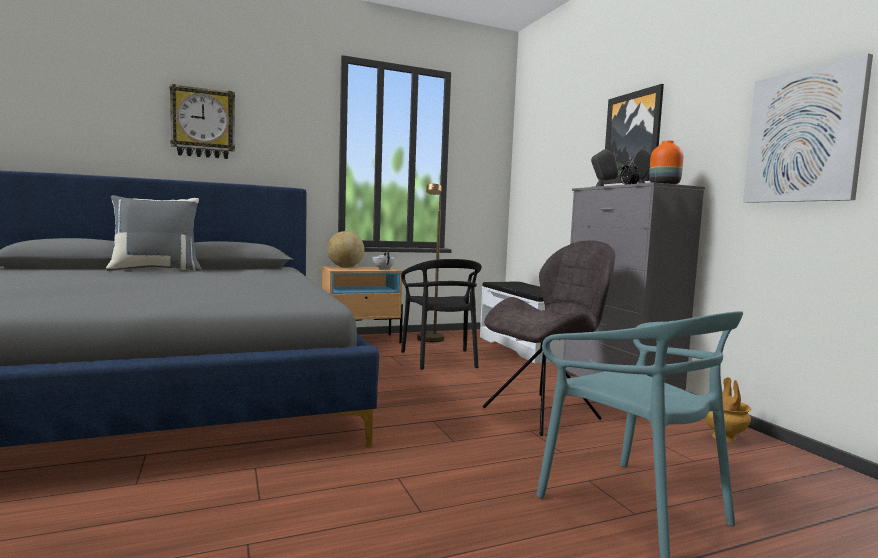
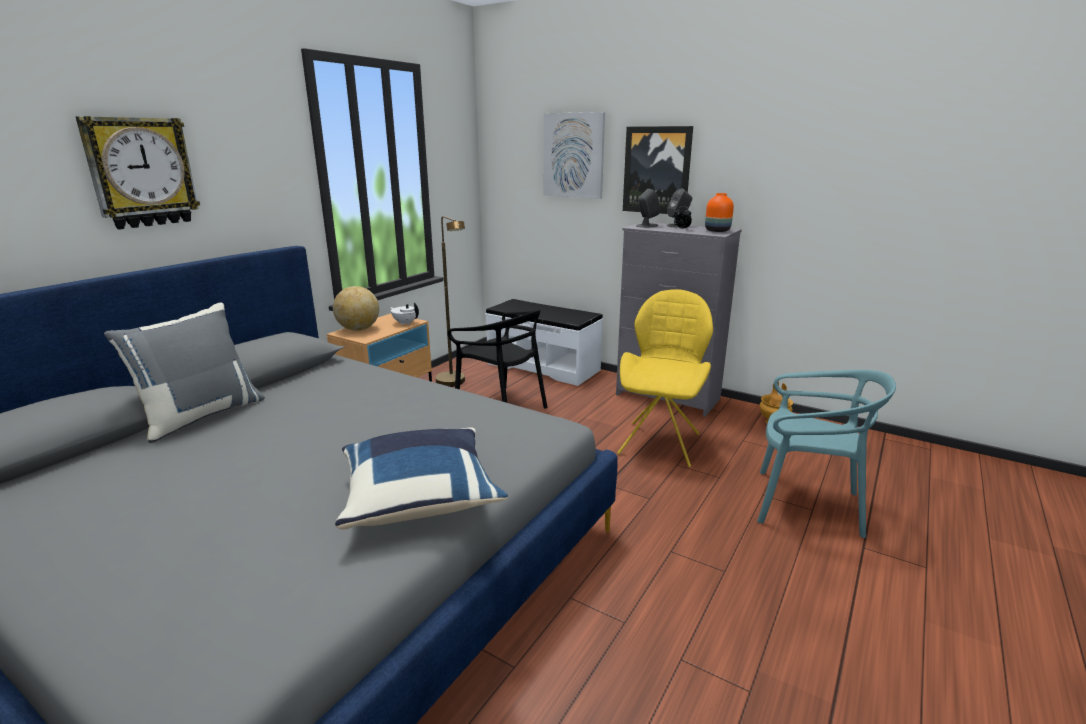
camera: 35 degrees left, 15 degrees up
grey chair [483,240,615,436] -> yellow chair [617,289,713,467]
picture [743,53,873,203] -> picture moved to [544,112,605,199]
none -> blue pillow [335,427,508,530]

